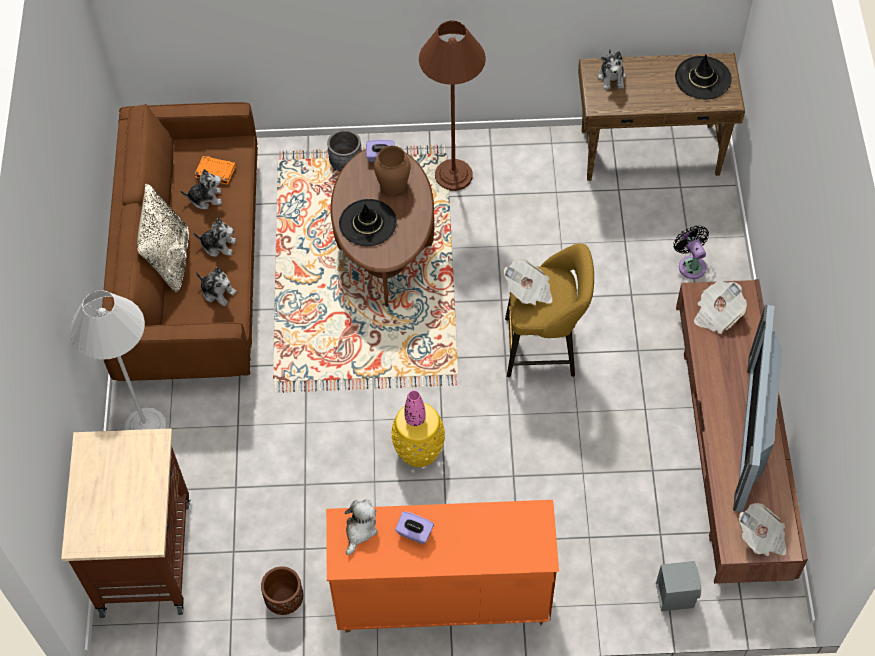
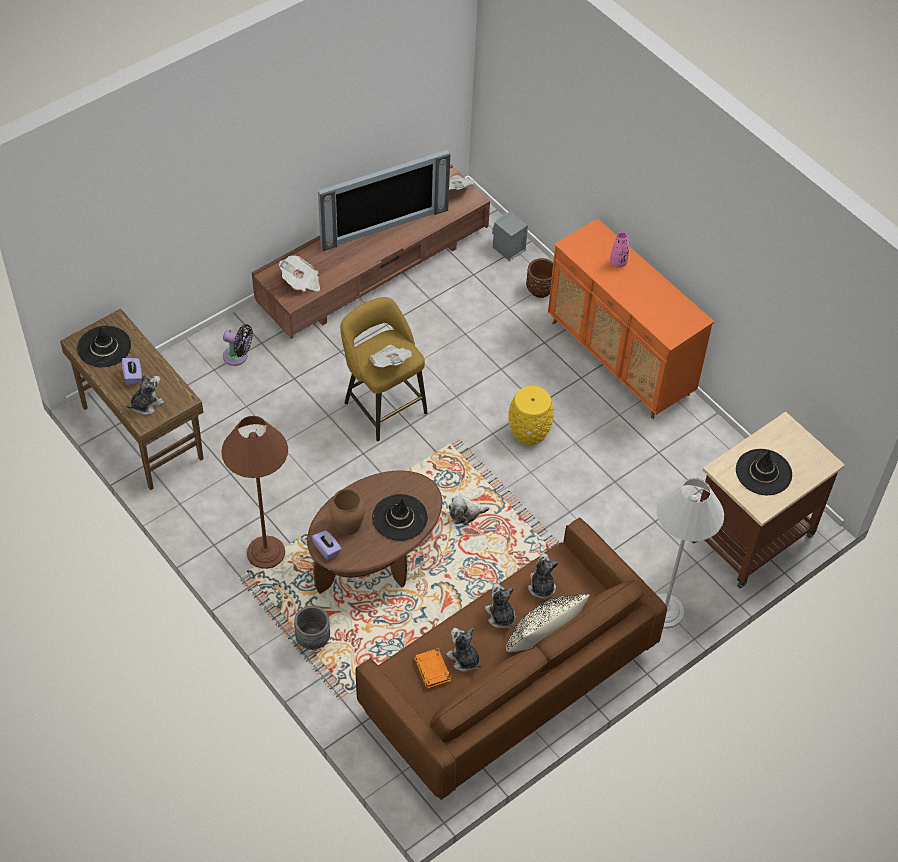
camera: 130 degrees left, 5 degrees down
brown planter [261,566,303,615] -> brown planter moved to [526,258,553,298]
plush toy [344,500,377,555] -> plush toy moved to [448,495,489,525]
purple tissue box [395,511,434,544] -> purple tissue box moved to [122,358,142,385]
pink vase [404,391,426,426] -> pink vase moved to [610,232,629,268]
black fan [673,226,709,279] -> black fan turned 105 degrees counterclockwise [223,324,253,366]
none -> black hat [736,449,792,495]

